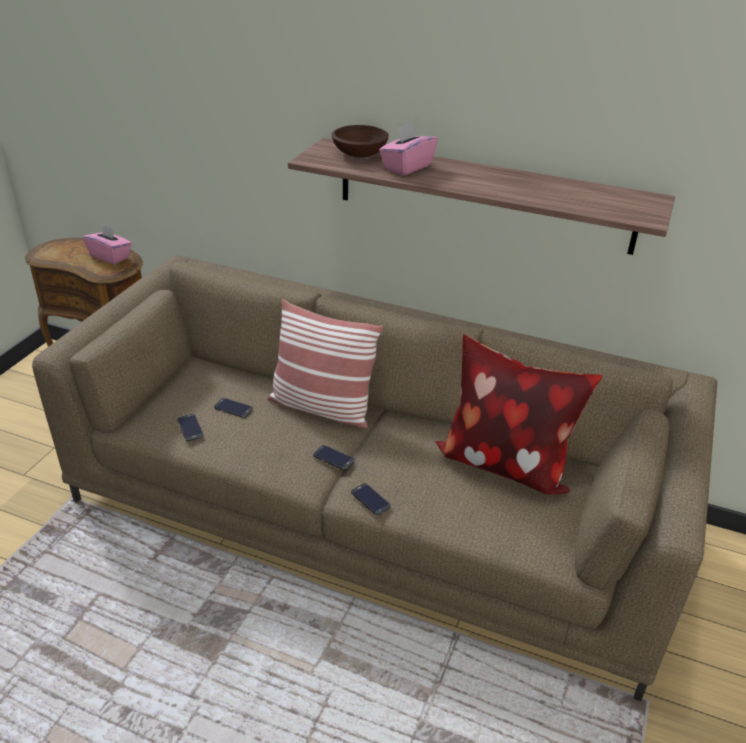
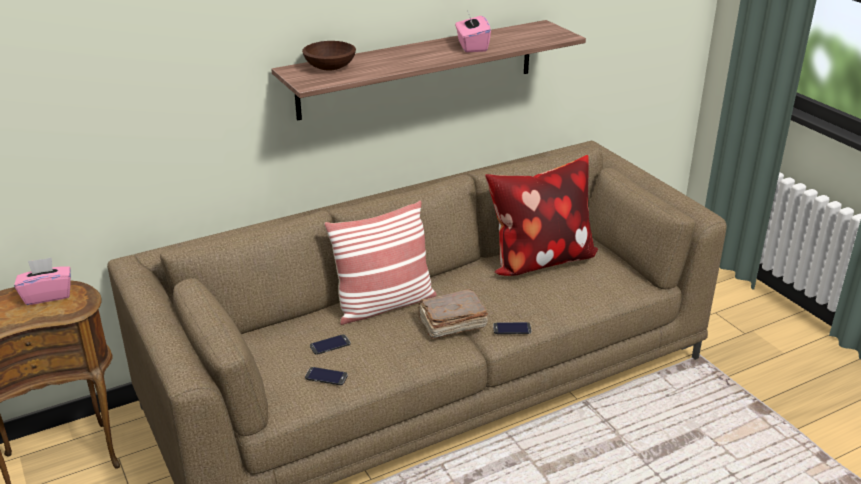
camera: 50 degrees left, 5 degrees down
phone [313,445,355,470] -> brown book [417,289,488,339]
pink tissue box [379,123,438,175] -> pink tissue box moved to [455,10,491,52]

